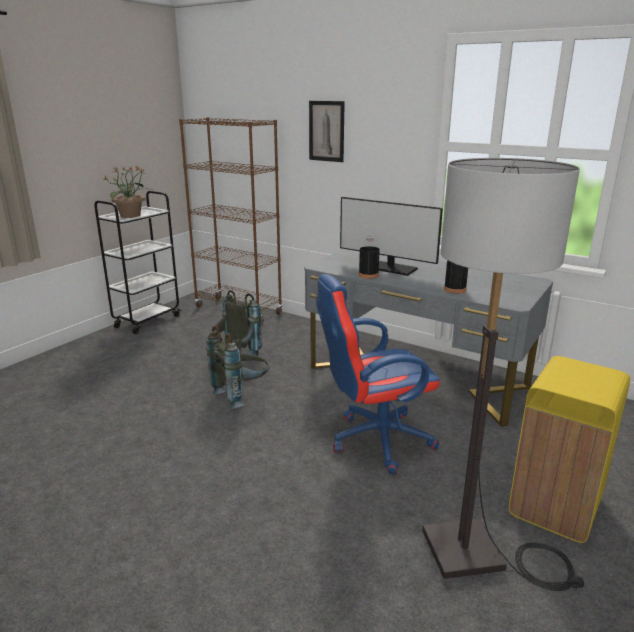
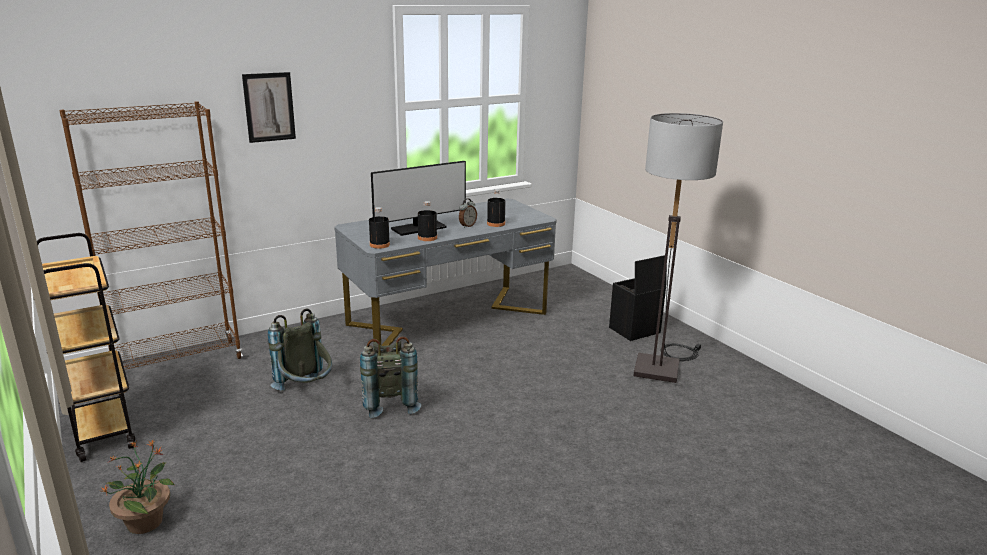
camera: 65 degrees left, 0 degrees up
white cart [94,191,181,334] -> brown cart [33,233,135,462]
potted plant [104,166,153,218] -> potted plant moved to [102,440,174,534]
blue office chair [316,274,440,475] -> none
yellow trash can [509,356,630,543] -> black storage box [609,255,667,341]
none -> black bottle [369,207,390,249]
none -> alarm clock [459,198,477,228]

